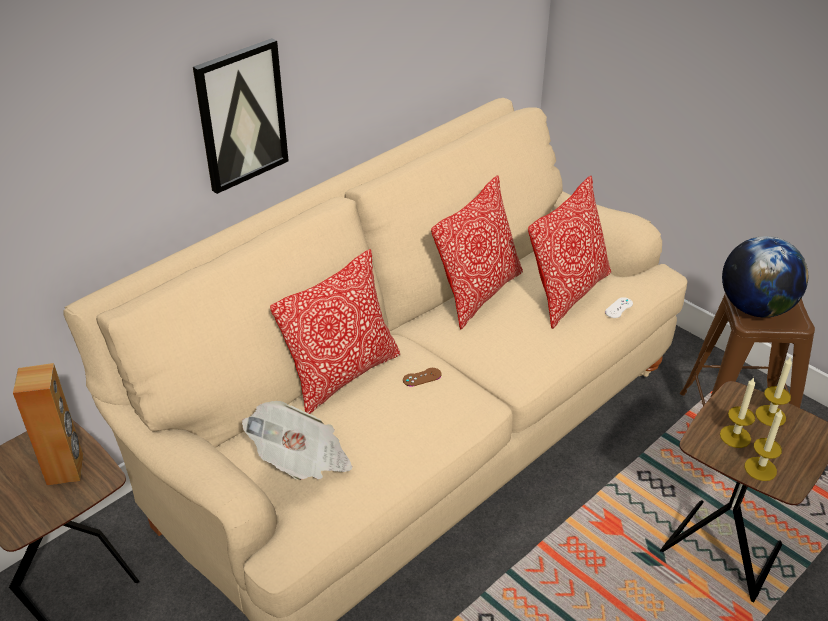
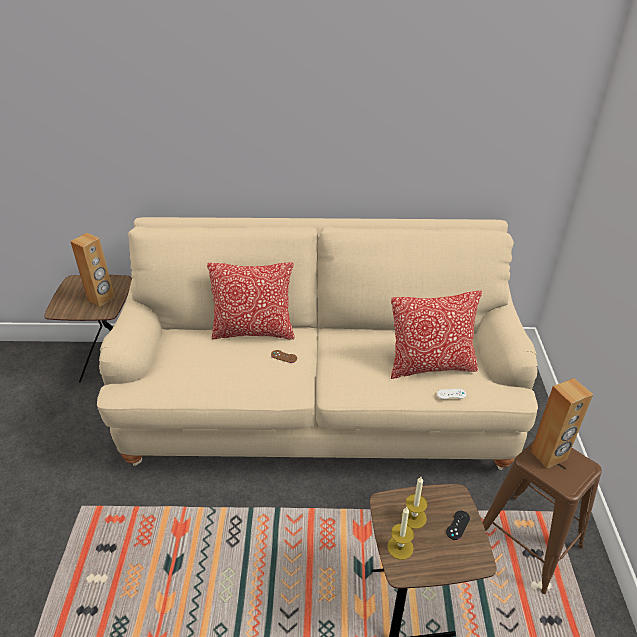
camera: 45 degrees right, 0 degrees up
picture [193,38,289,194] -> none
newspaper [242,401,353,480] -> none
pillow [431,176,523,330] -> none
globe [722,236,808,317] -> brown speaker [531,378,593,469]
candle [755,356,792,426] -> black game controller [446,511,470,540]

